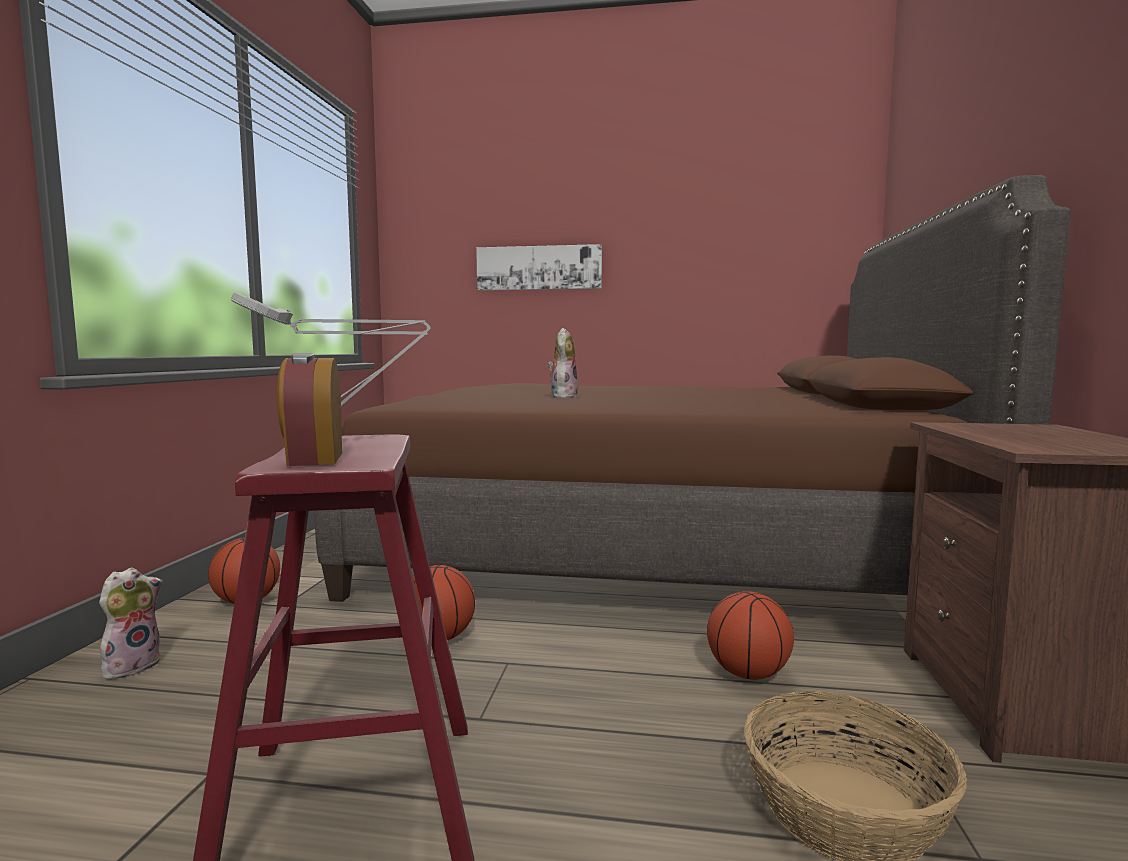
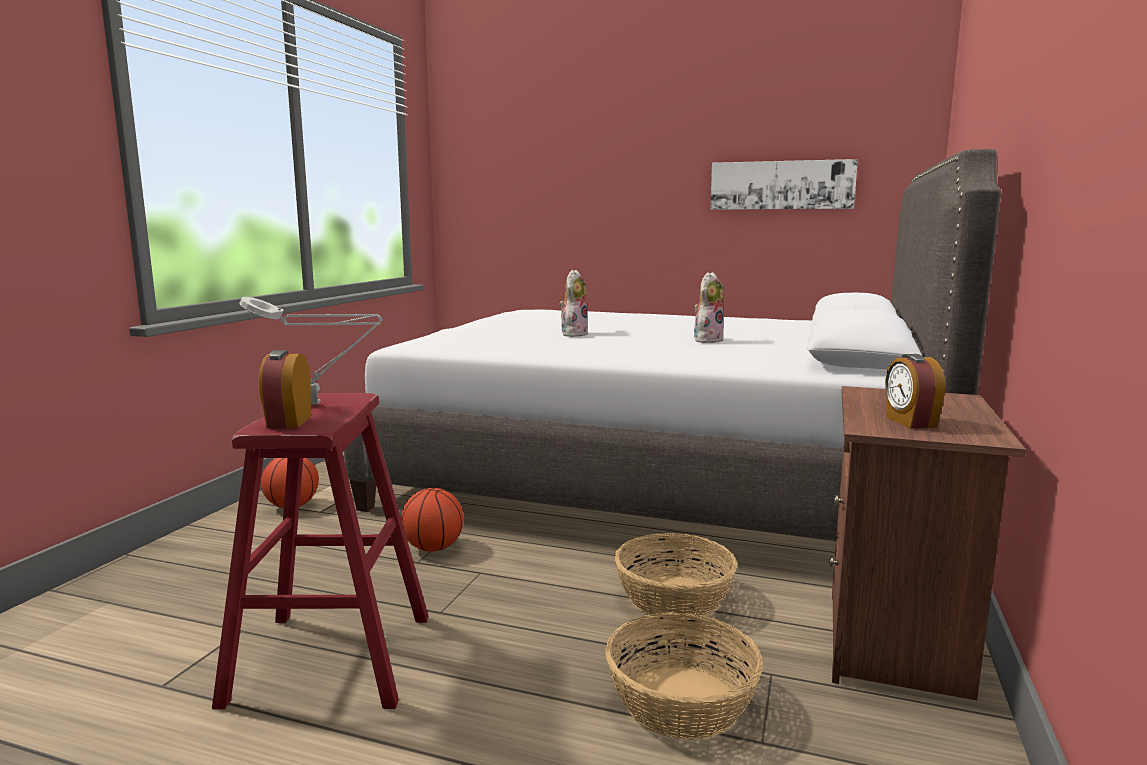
camera: 10 degrees right, 5 degrees up
plush toy [99,567,163,680] -> plush toy moved to [694,272,724,343]
brown bed [314,175,1071,602] -> grey bed [344,149,1001,541]
picture [476,244,602,291] -> picture moved to [710,159,858,210]
basketball [707,591,794,680] -> basket [615,533,737,620]
none -> alarm clock [885,354,945,429]

